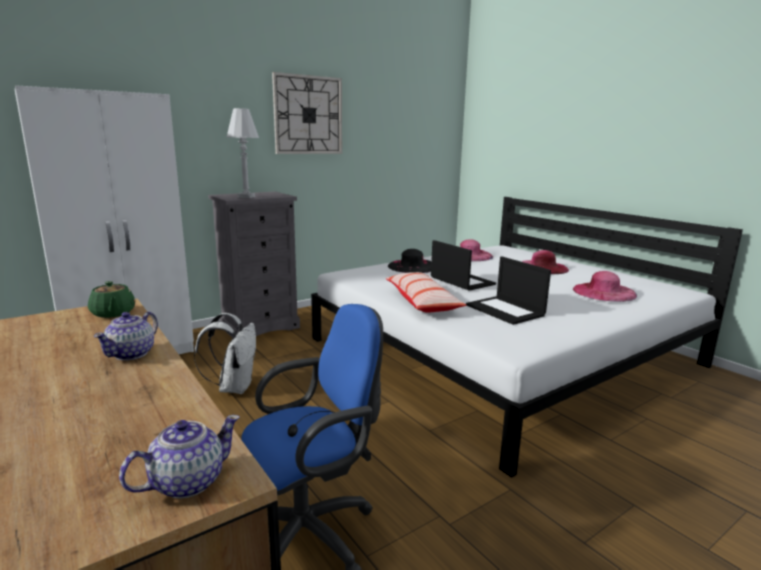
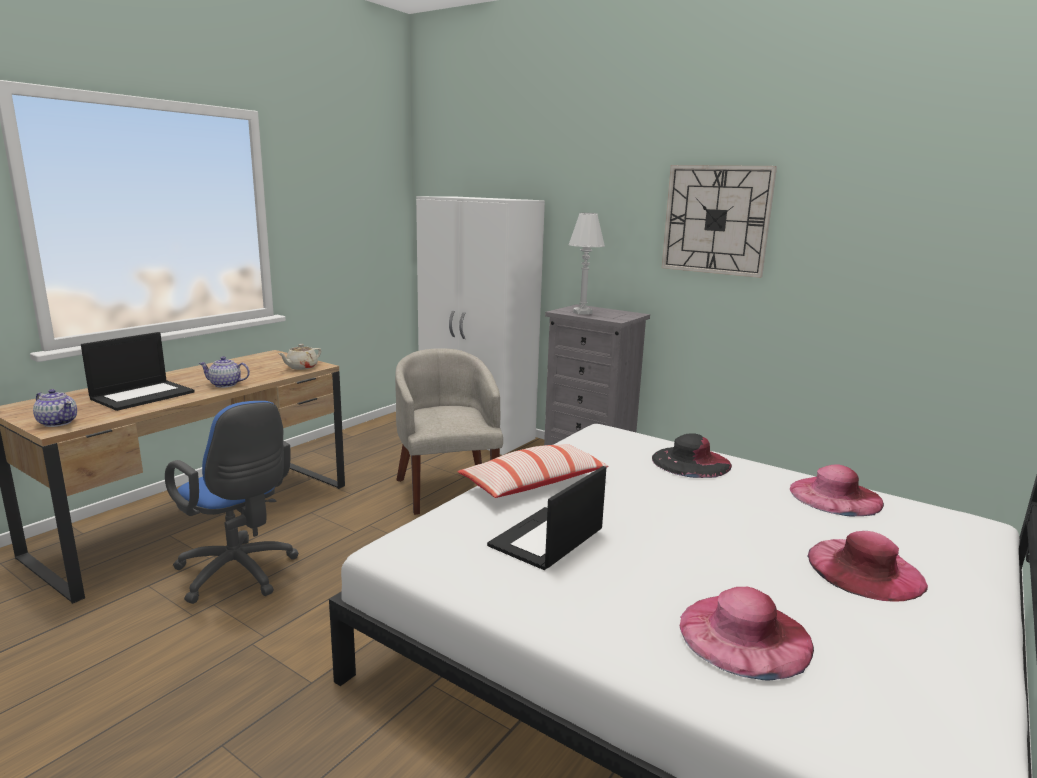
camera: 70 degrees right, 0 degrees up
green teapot [88,281,135,318] -> beige teapot [278,344,321,370]
white backpack [194,313,256,394] -> beige armchair [395,348,503,515]
laptop [431,240,496,291] -> laptop moved to [81,332,195,411]

